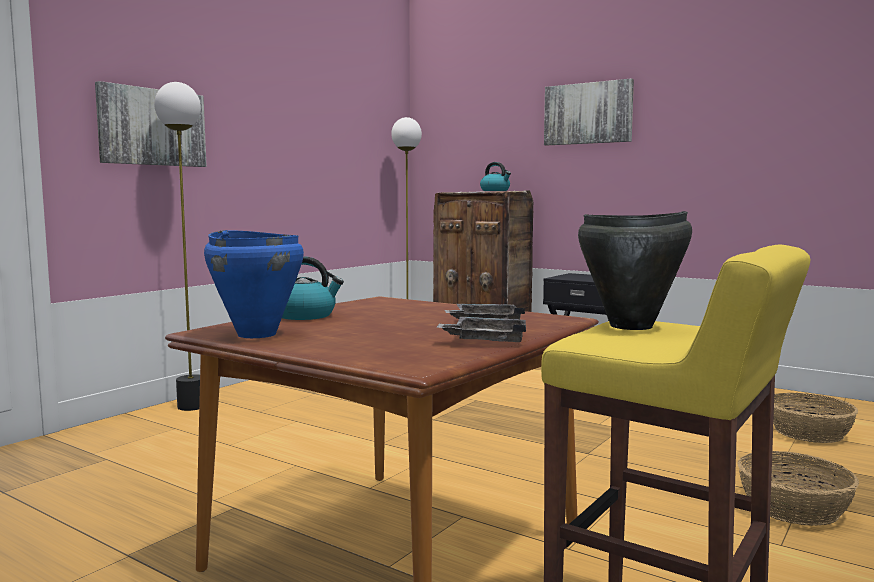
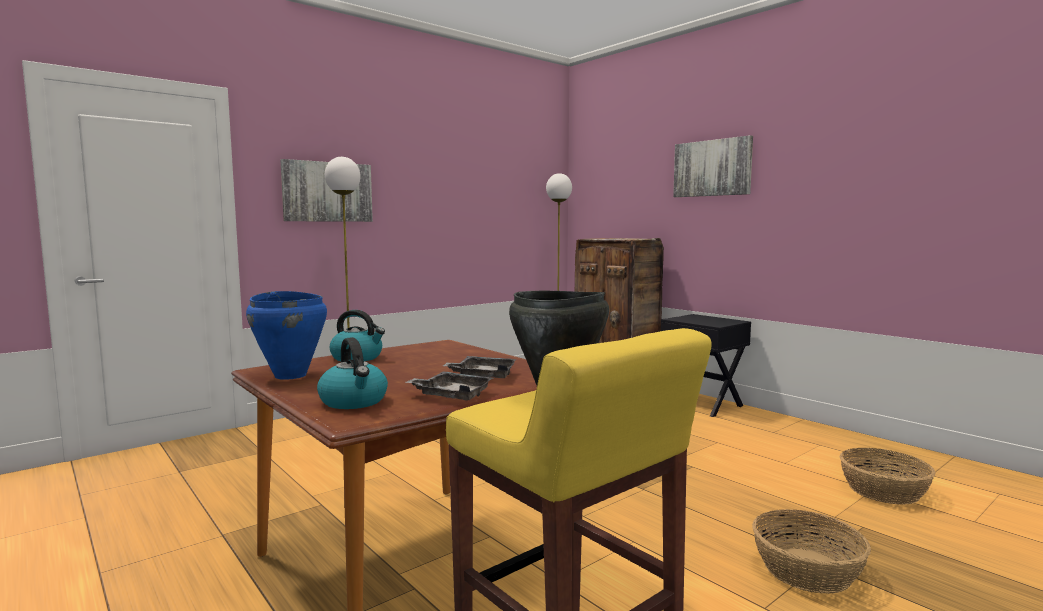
camera: 15 degrees right, 0 degrees up
kettle [480,162,511,191] -> kettle moved to [317,337,388,409]

